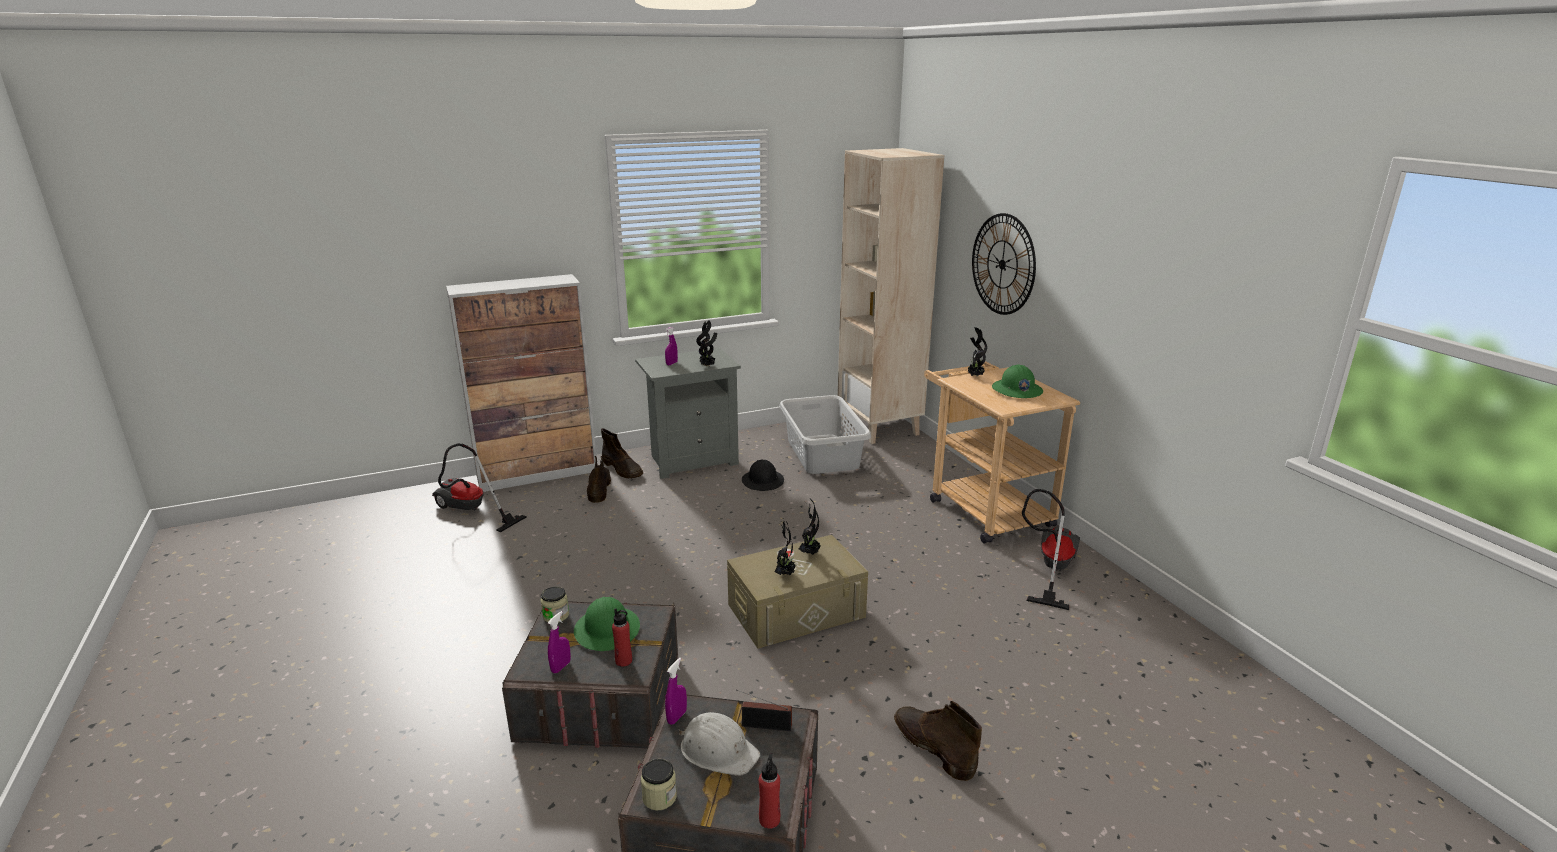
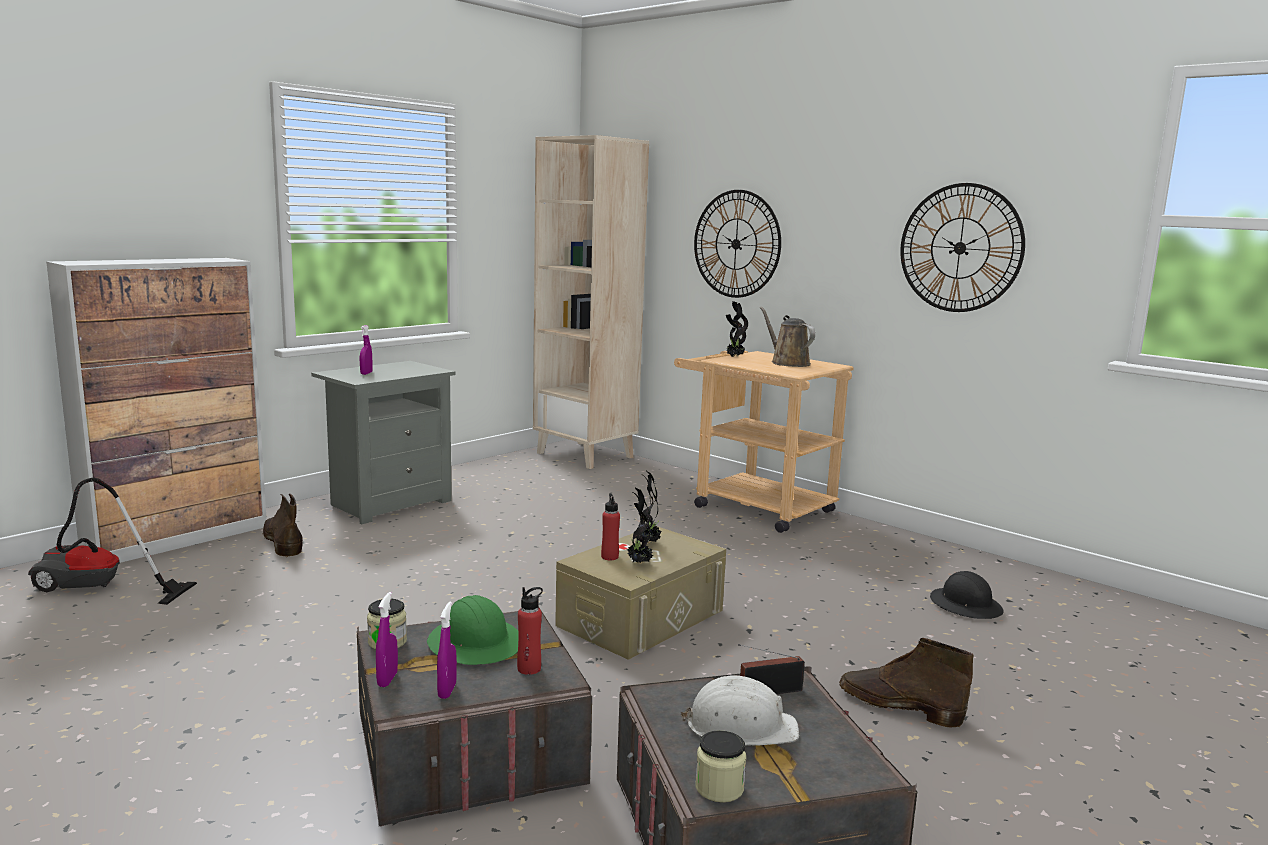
camera: 25 degrees left, 10 degrees down
brown boot [601,428,643,478] -> none
purple spray bottle [665,658,687,725] -> purple spray bottle moved to [376,592,398,687]
potted plant [696,321,717,367] -> none
black hard hat [742,459,784,491] -> black hard hat moved to [930,571,1004,619]
red bottle [759,753,780,829] -> red bottle moved to [601,493,620,560]
grey laundry basket [780,395,871,474] -> none
green hard hat [992,365,1043,398] -> brown watering can [760,307,816,367]
vacuum cleaner [1022,489,1080,610] -> none
none -> wall clock [900,183,1025,312]

